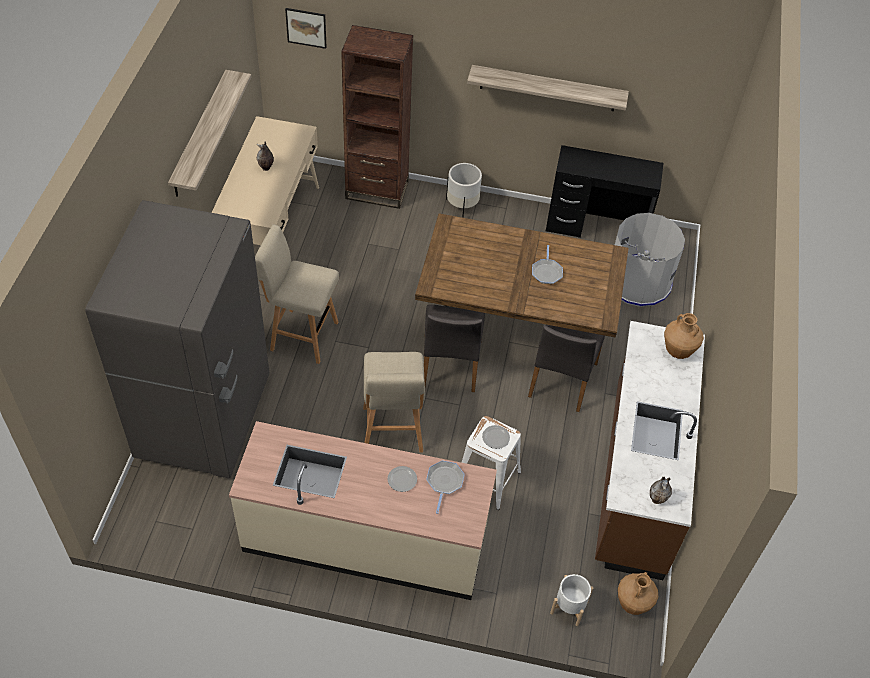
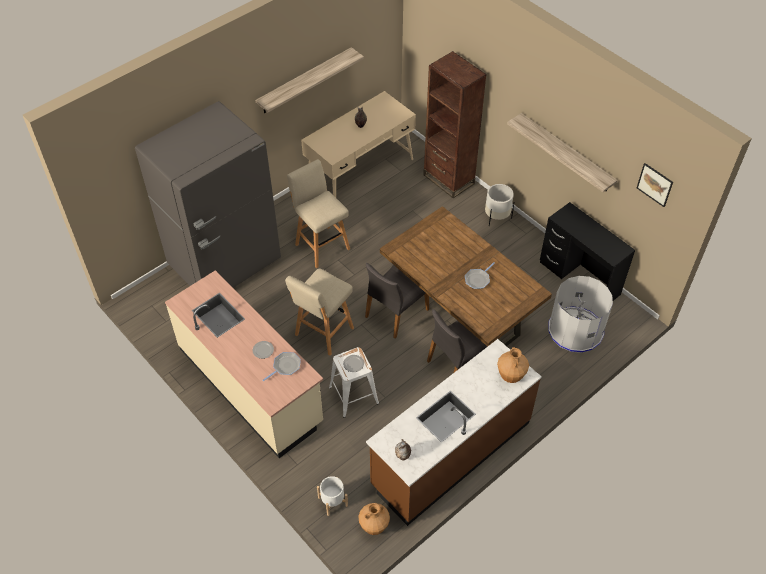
camera: 40 degrees right, 0 degrees up
picture [285,8,327,49] -> picture moved to [637,163,673,207]

